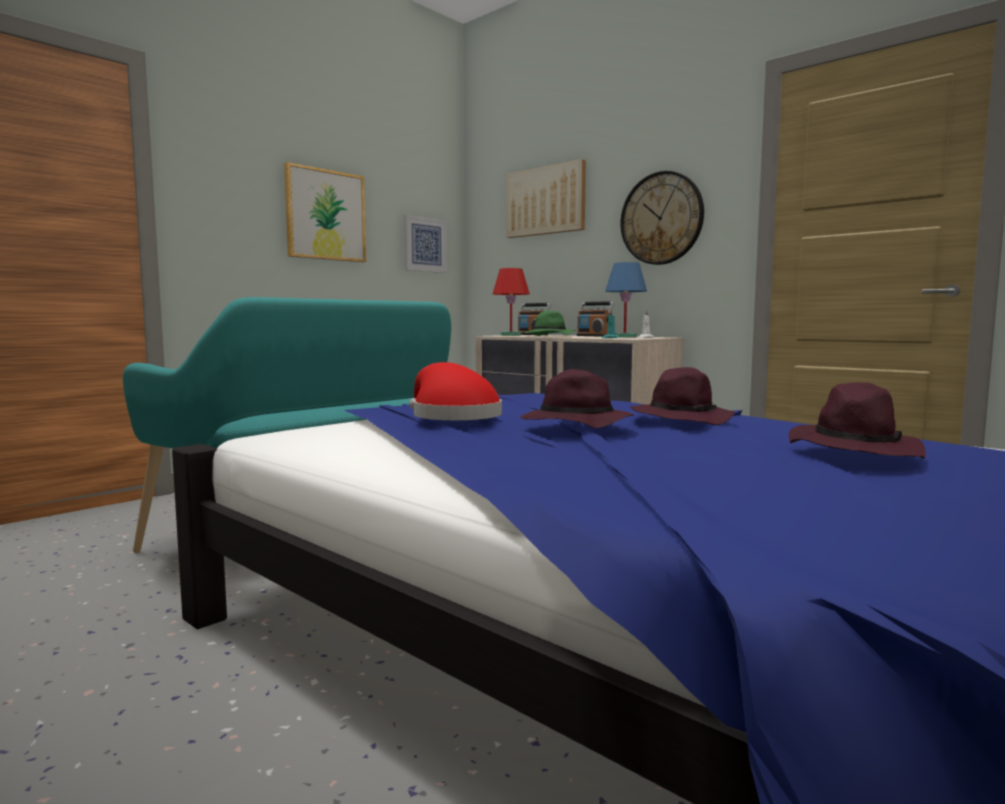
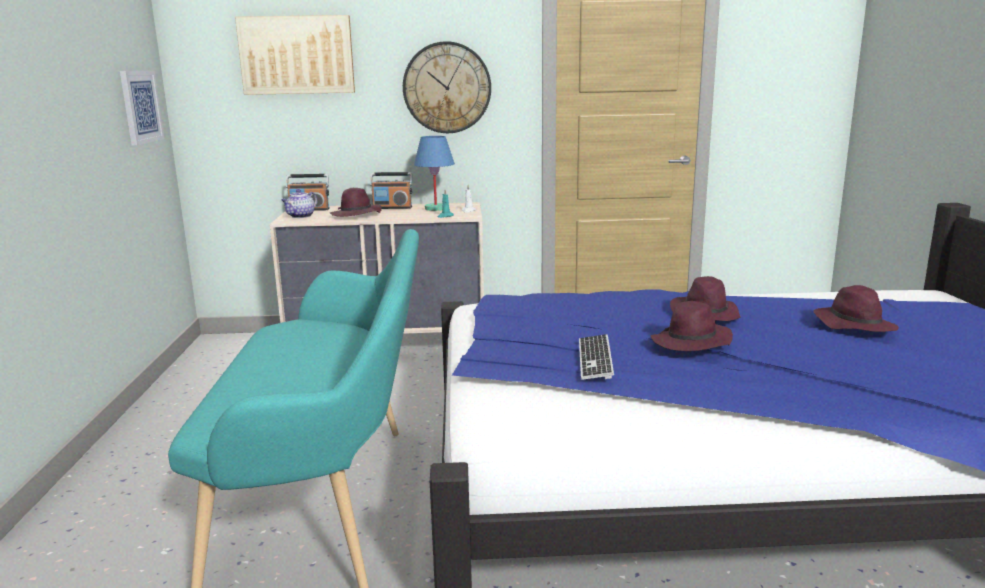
camera: 45 degrees left, 10 degrees up
picture [284,162,366,262] -> none
red hat [409,362,502,420] -> keyboard [579,334,614,380]
red table lamp [493,268,530,336] -> teapot [281,189,317,218]
green hat [524,310,575,336] -> purple hat [330,188,382,217]

